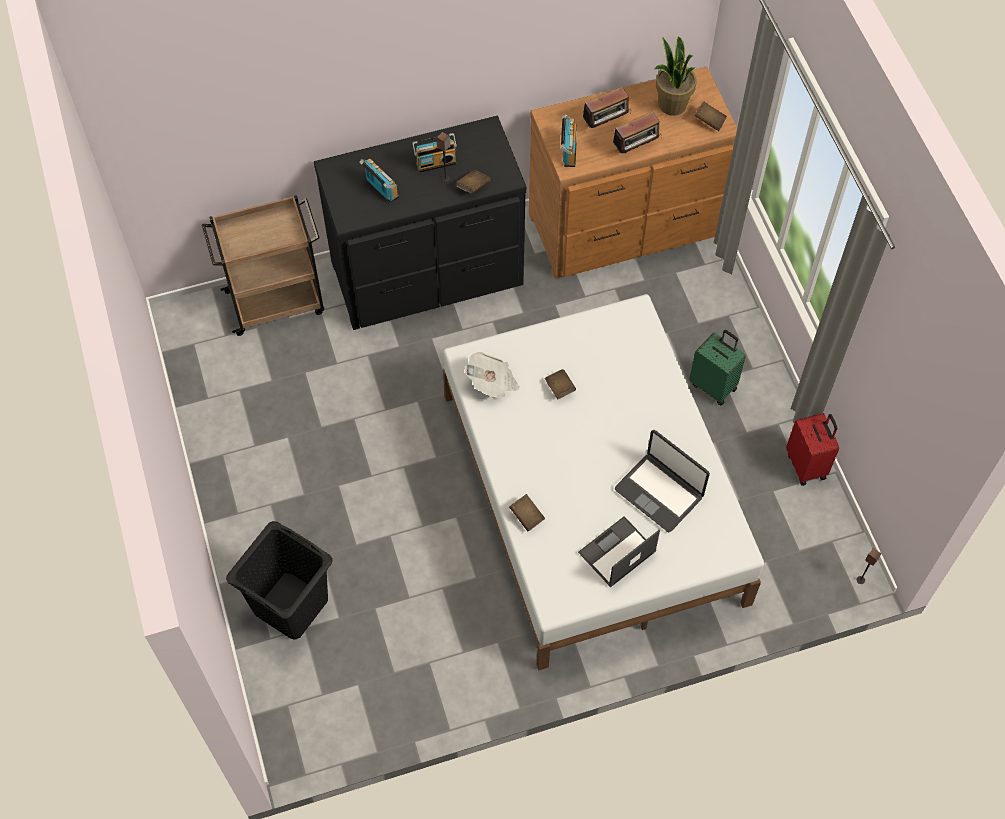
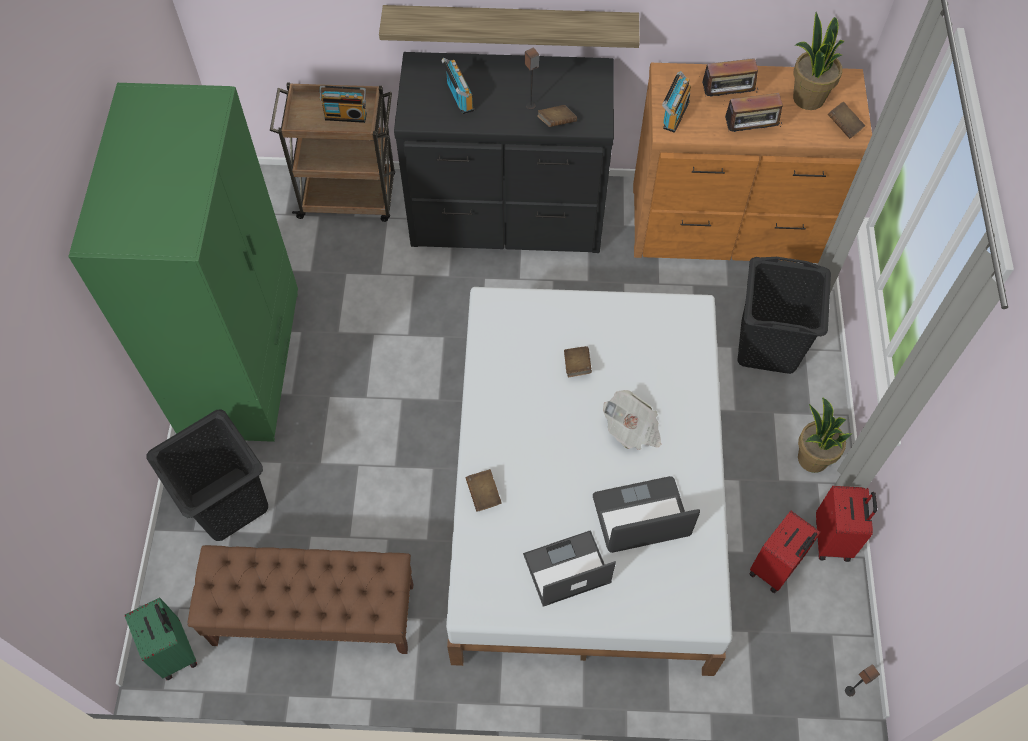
camera: 20 degrees right, 0 degrees up
radio [412,133,457,172] -> radio moved to [319,85,367,123]
newspaper [464,352,519,398] -> newspaper moved to [603,390,661,450]
laptop [615,430,710,532] -> laptop turned 105 degrees clockwise [593,476,700,553]
green suitcase [689,330,746,406] -> green suitcase moved to [125,597,197,680]
none -> green wardrobe [68,83,298,442]
none -> brown bench [187,545,413,654]
none -> shelf [379,5,640,48]
none -> black laundry basket [737,257,831,374]
none -> red suitcase [749,511,821,593]
none -> potted plant [798,398,852,473]

